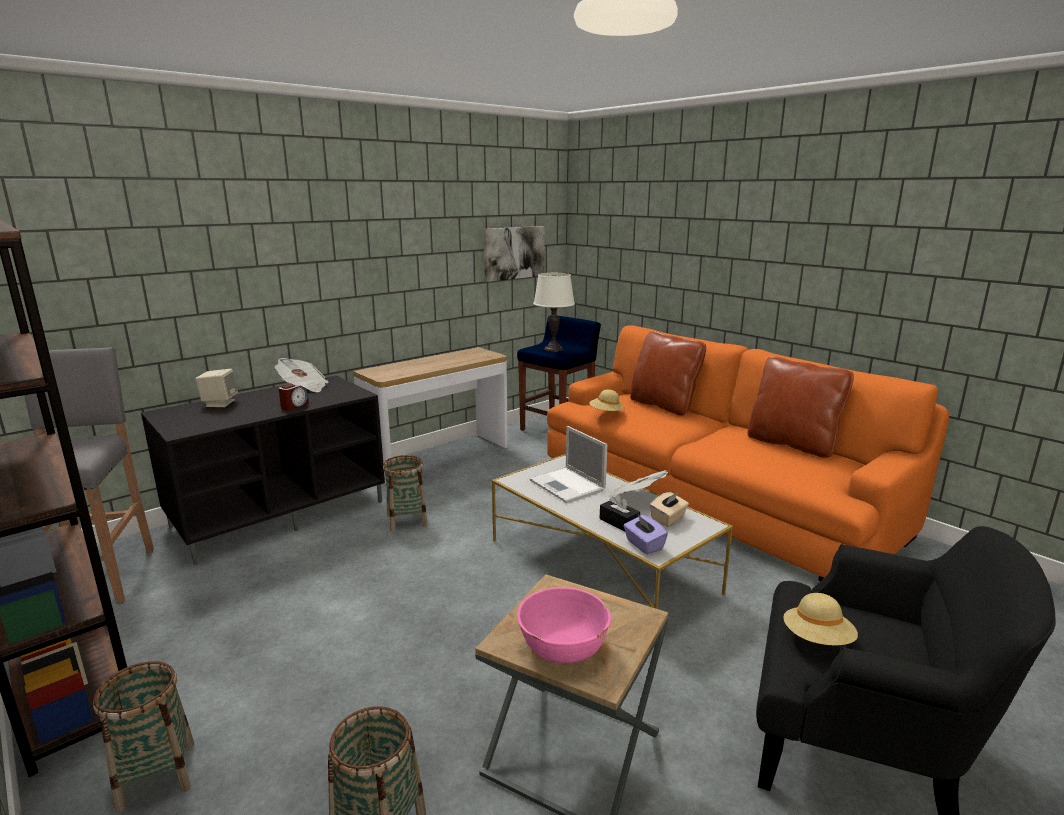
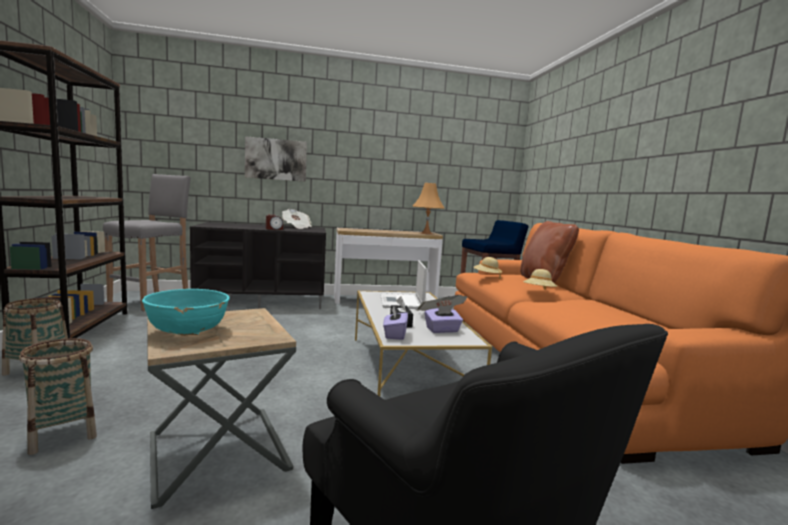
camera: 30 degrees right, 10 degrees down
beige speaker [195,369,238,407] -> none
basket [383,455,428,532] -> none
picture [484,226,545,282] -> picture moved to [245,136,307,182]
pink bowl [517,587,611,664] -> turquoise bowl [142,289,230,336]
white table lamp [533,273,575,352] -> none
beige tissue box [650,492,689,527] -> purple tissue box [425,306,463,333]
brown pillow [747,356,854,458] -> none
beige hat [783,593,858,646] -> beige hat moved to [523,269,557,290]
none -> orange table lamp [413,183,444,234]

